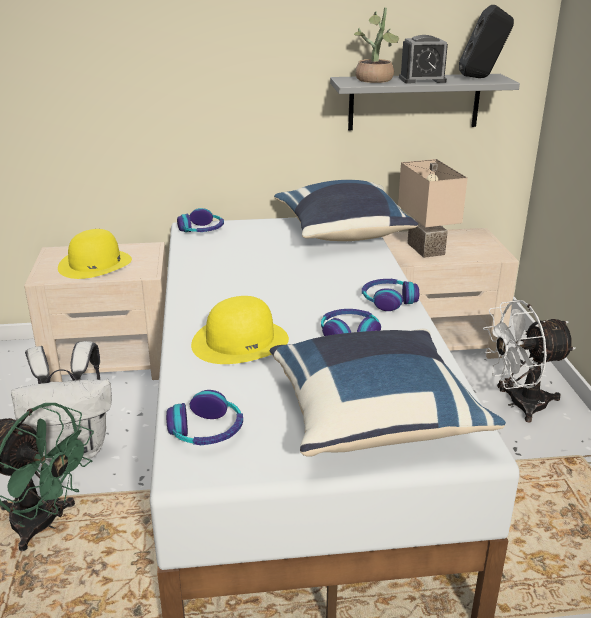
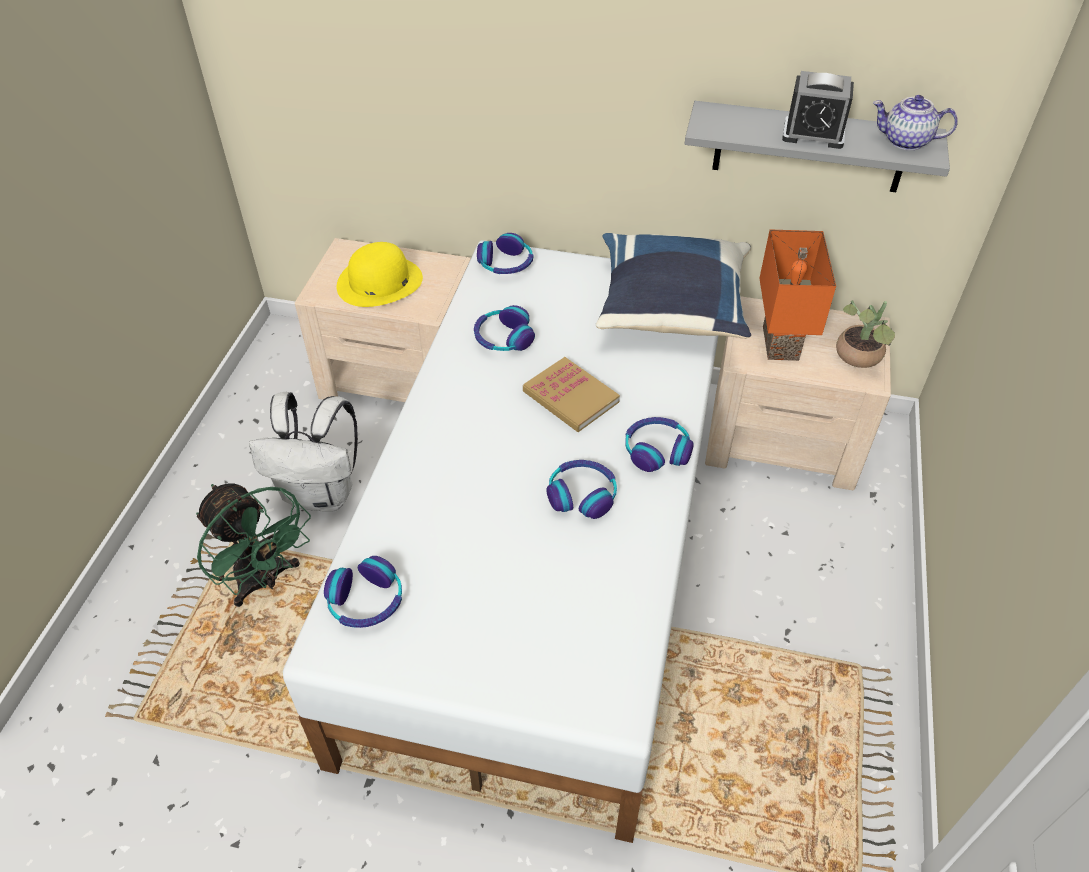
camera: 20 degrees right, 20 degrees up
yellow hat [191,296,289,364] -> none
blue pillow [270,329,506,456] -> none
potted plant [354,8,399,83] -> potted plant moved to [836,300,895,368]
beige table lamp [398,159,468,258] -> orange table lamp [759,229,836,361]
black speaker [459,5,514,78] -> teapot [873,95,958,150]
white fan [483,300,576,423] -> none
none -> headphones [474,305,535,351]
none -> book [523,357,620,432]

